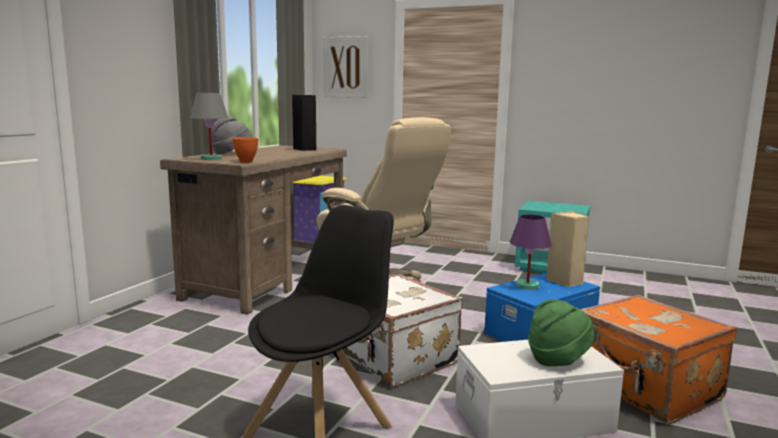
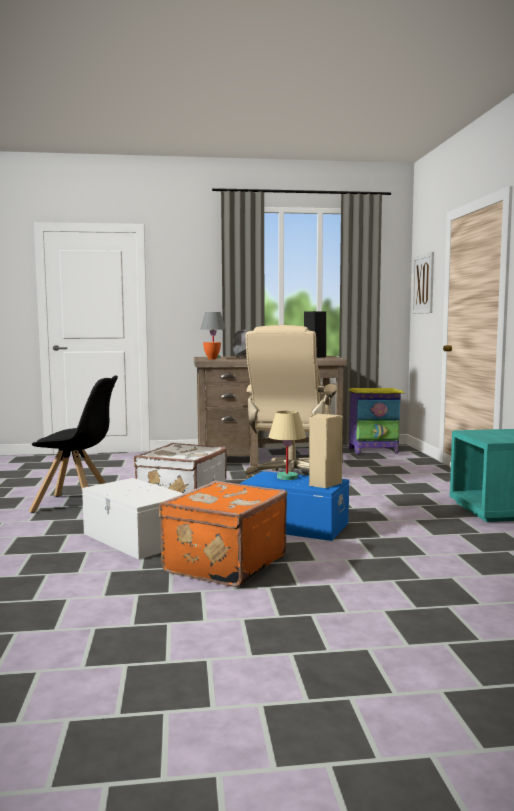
camera: 60 degrees right, 5 degrees down
purple table lamp [510,215,551,290] -> beige table lamp [269,411,306,480]
green hat [528,299,594,366] -> none

